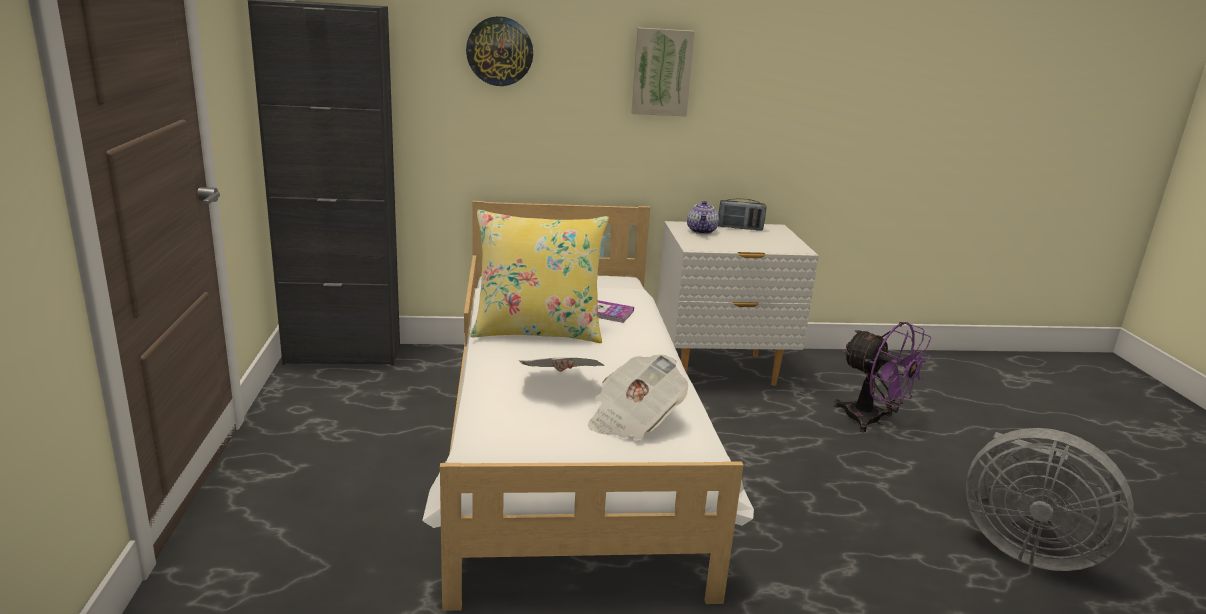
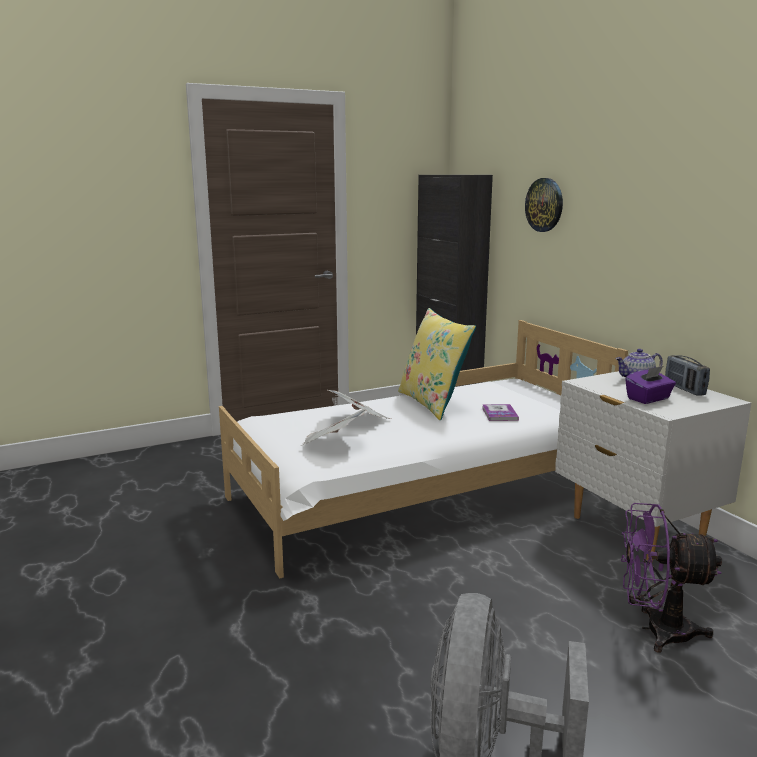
camera: 70 degrees right, 5 degrees down
picture [631,28,695,117] -> none
purple fan [834,322,931,433] -> purple fan turned 75 degrees clockwise [621,503,722,653]
none -> purple tissue box [625,366,676,404]

